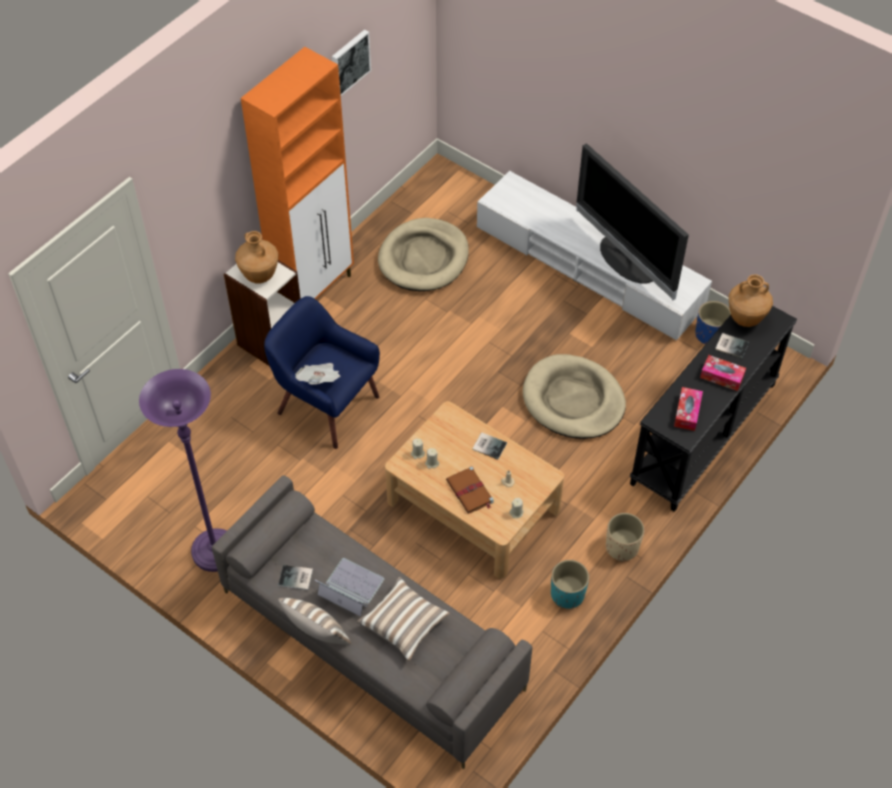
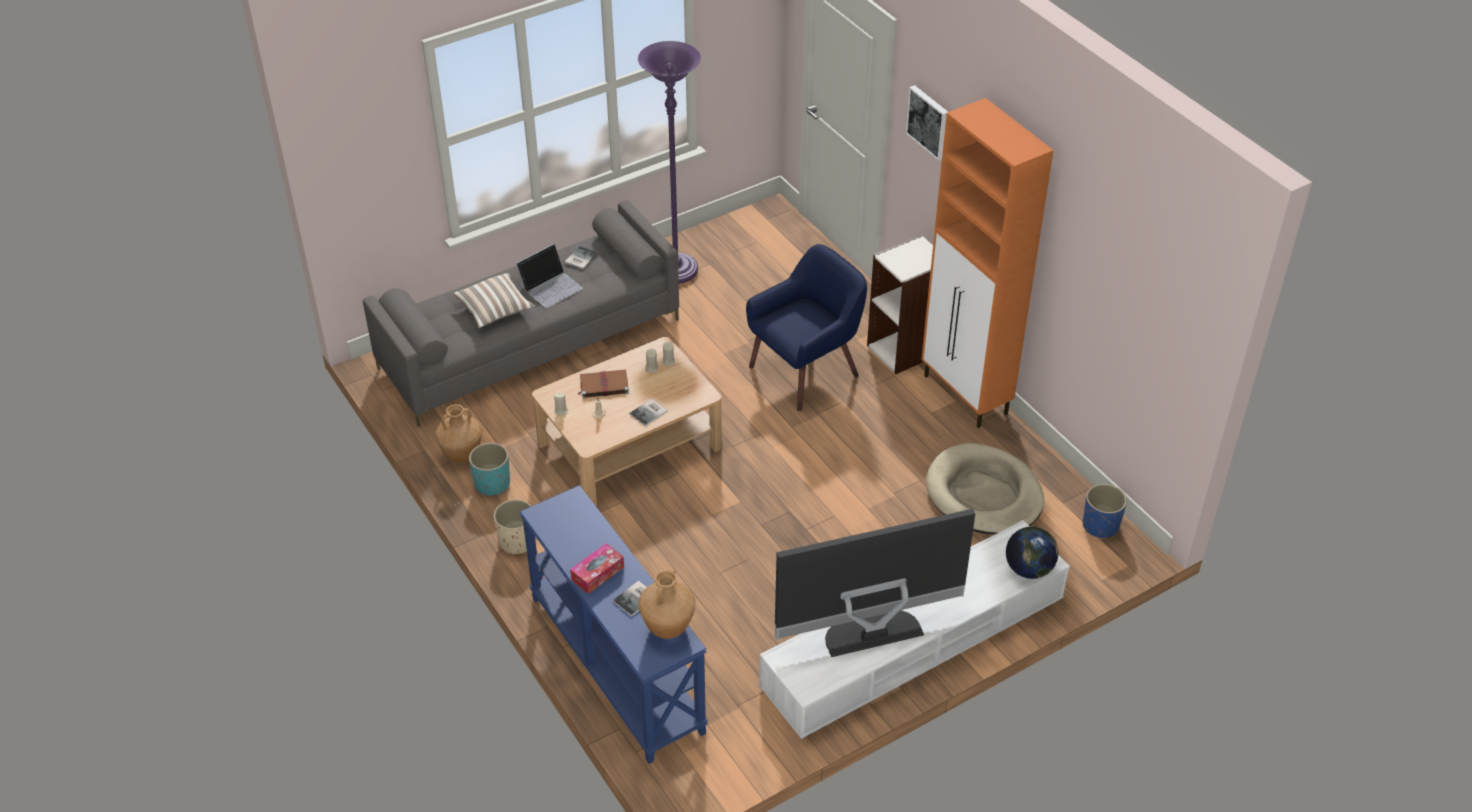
camera: 110 degrees right, 10 degrees down
brown vase [235,231,279,283] -> brown vase moved to [435,404,482,463]
pillow [278,598,351,645] -> none
newspaper [295,363,341,384] -> none
picture [332,29,371,96] -> picture moved to [906,85,948,161]
beige dog bed [523,354,626,439] -> none
black console table [630,306,797,512] -> blue console table [520,485,708,764]
tissue box [674,387,703,431] -> none
blue planter [695,301,731,344] -> blue planter moved to [1083,484,1127,539]
none -> globe [1006,526,1058,579]

